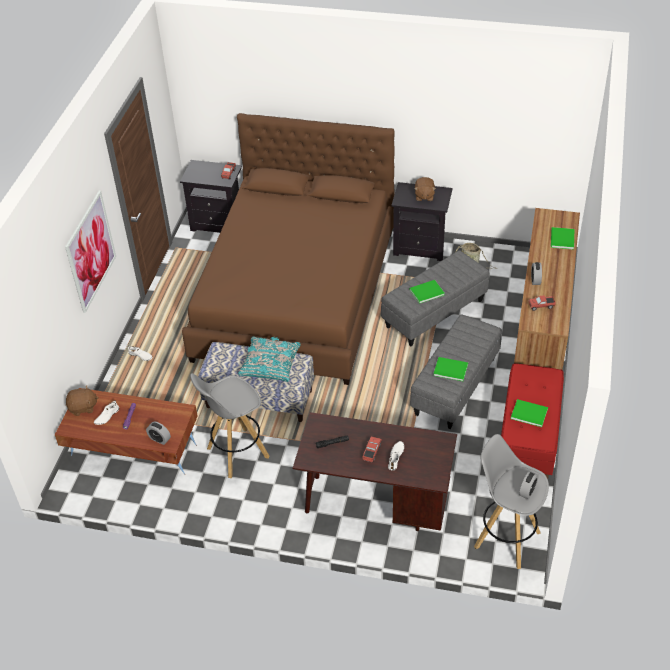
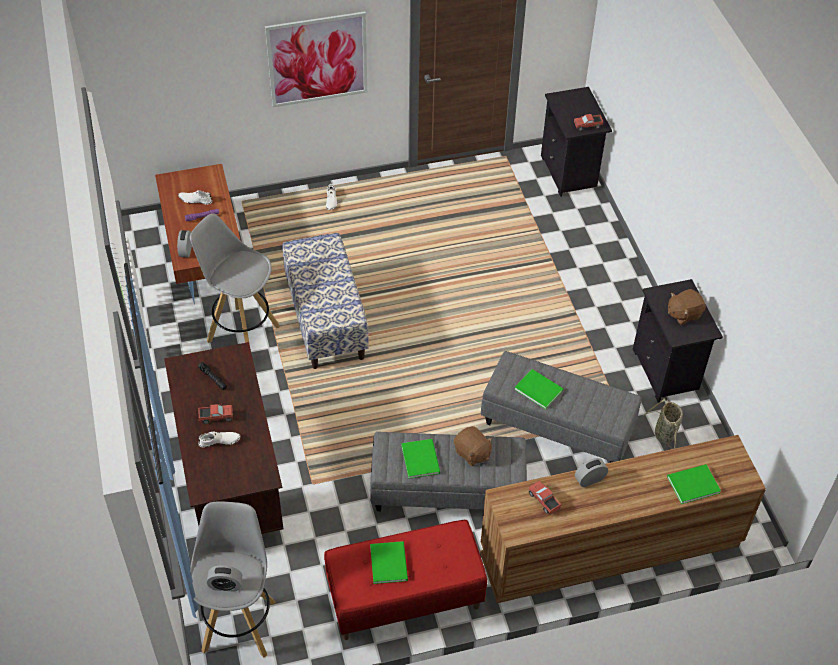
camera: 60 degrees right, 5 degrees up
brown plush toy [66,385,99,416] -> brown plush toy moved to [454,426,493,466]
brown bed [182,113,395,385] -> none
turquoise pillow [238,337,301,382] -> none

